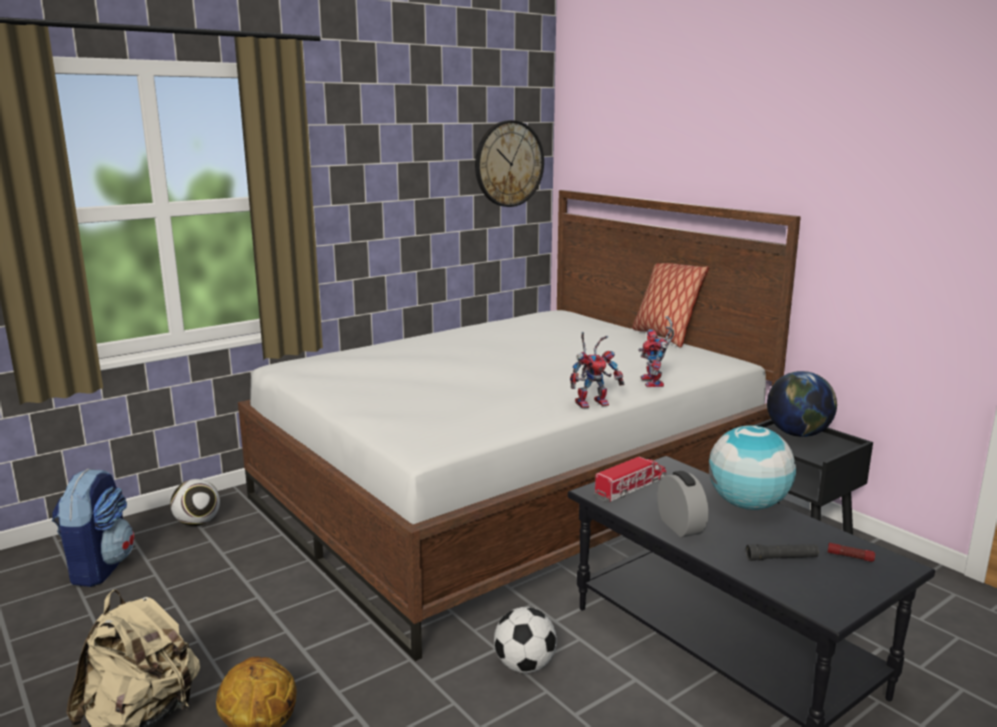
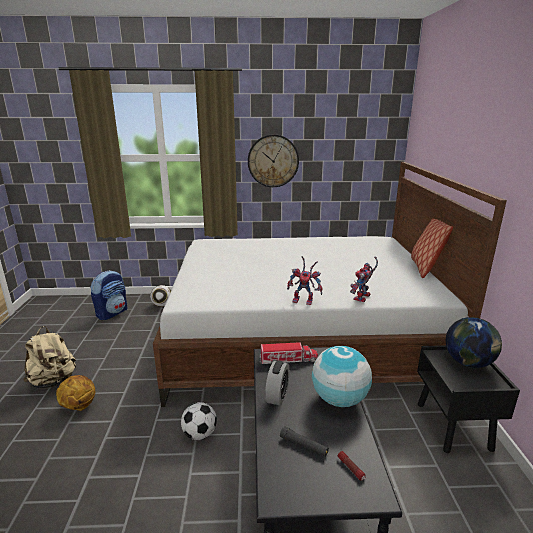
camera: 35 degrees right, 5 degrees up
wall clock [475,120,544,207] -> wall clock moved to [248,134,299,187]

